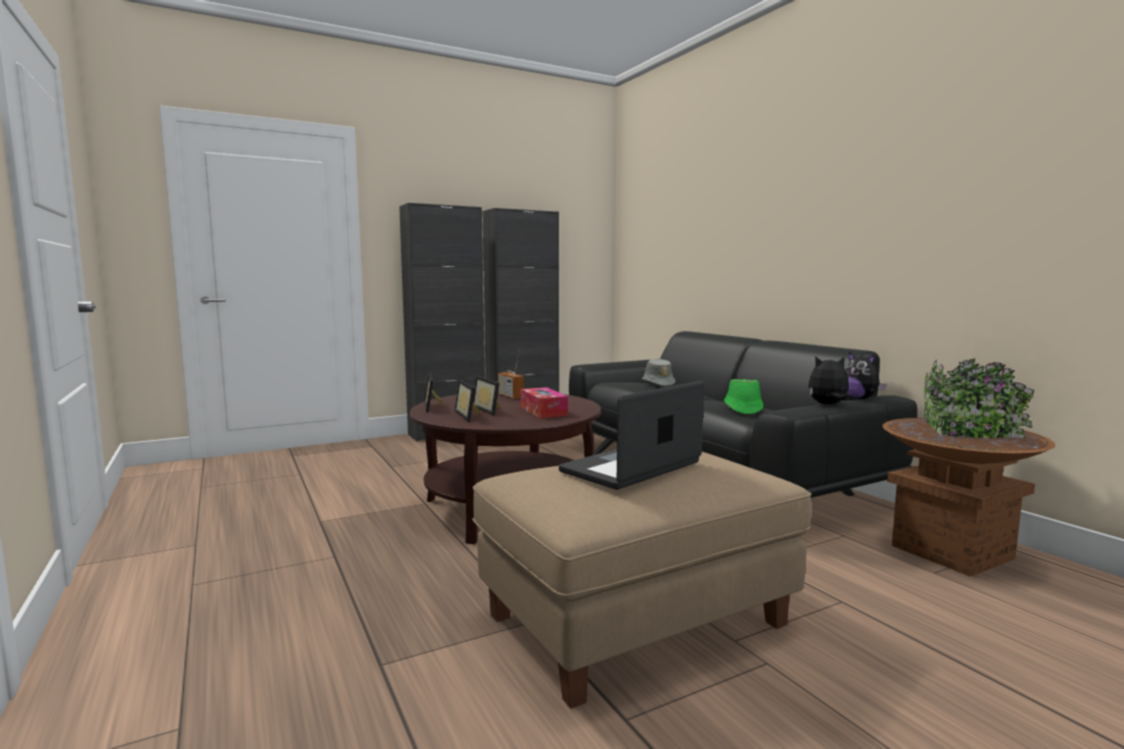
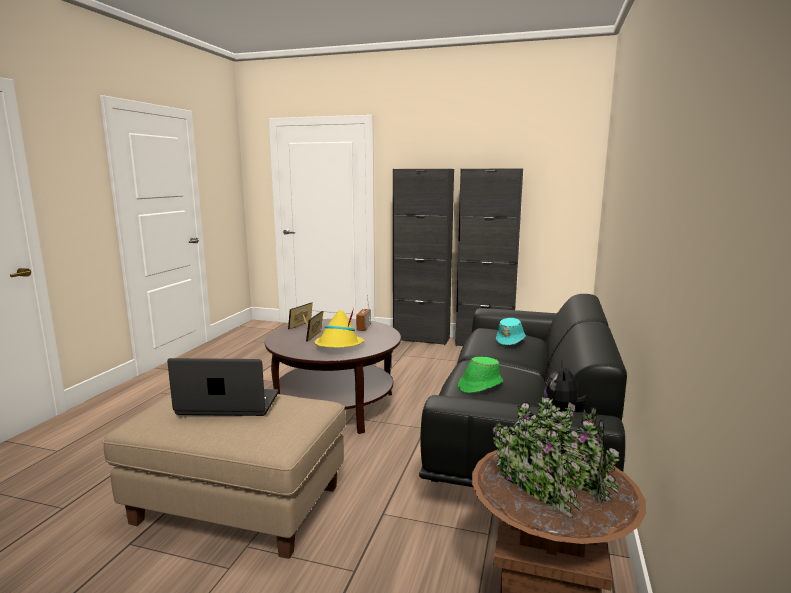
camera: 45 degrees right, 5 degrees up
picture frame [454,380,481,422] -> none
tissue box [520,387,568,418] -> yellow hat [315,308,364,348]
grey hat [642,359,675,386] -> turquoise hat [496,318,526,345]
plush toy [808,356,849,405] -> none

